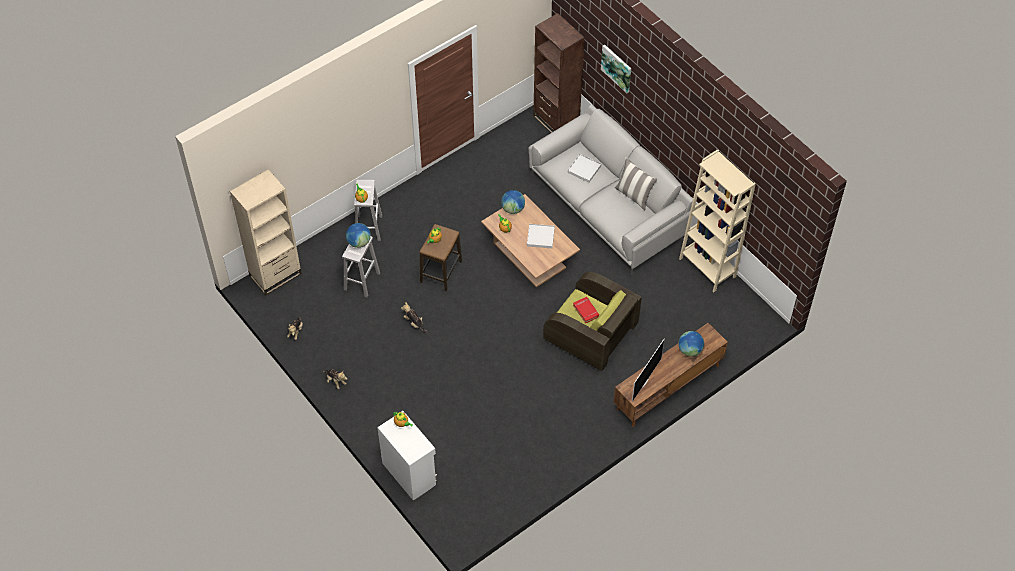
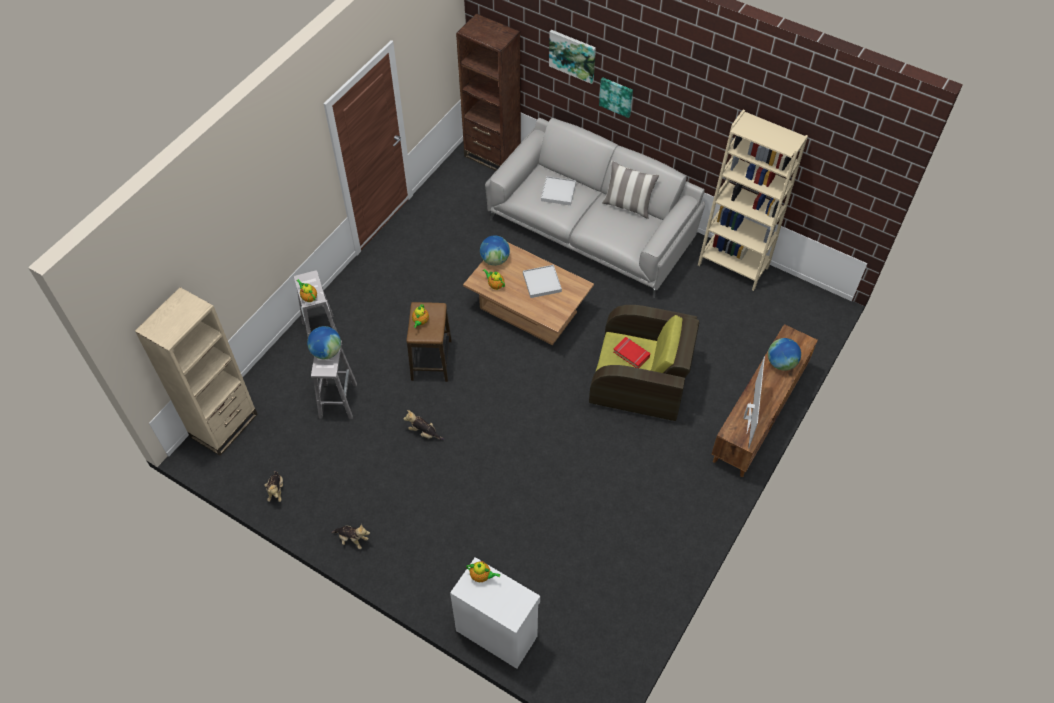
camera: 20 degrees left, 0 degrees up
none -> picture [599,77,633,118]

